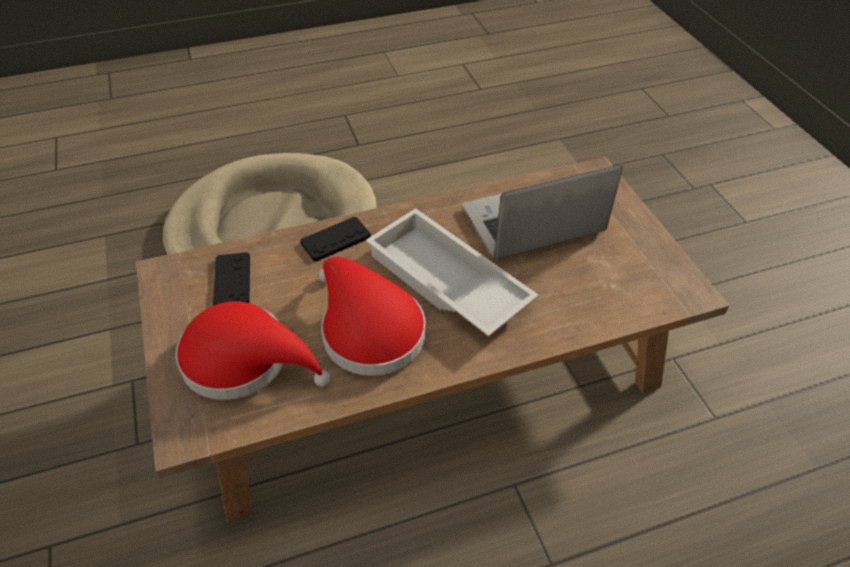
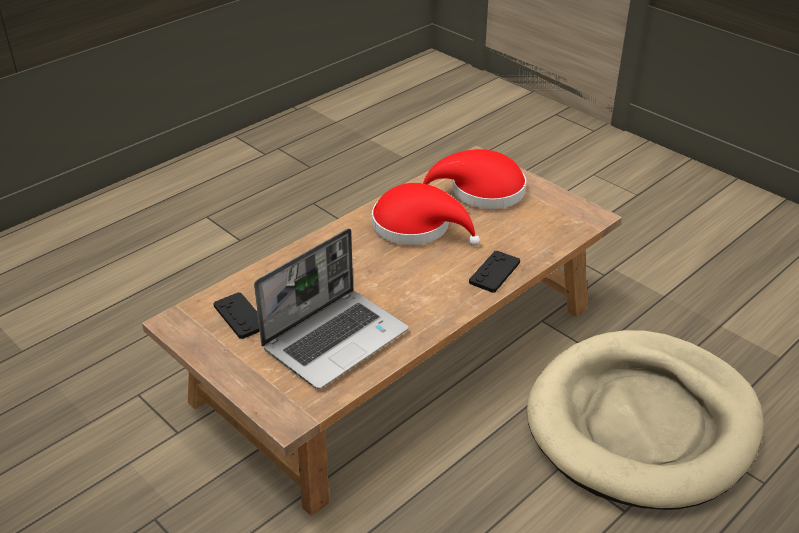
camera: 155 degrees right, 10 degrees down
black game controller [213,252,250,305] -> black game controller moved to [213,292,260,339]
white tray [366,208,539,337] -> none

